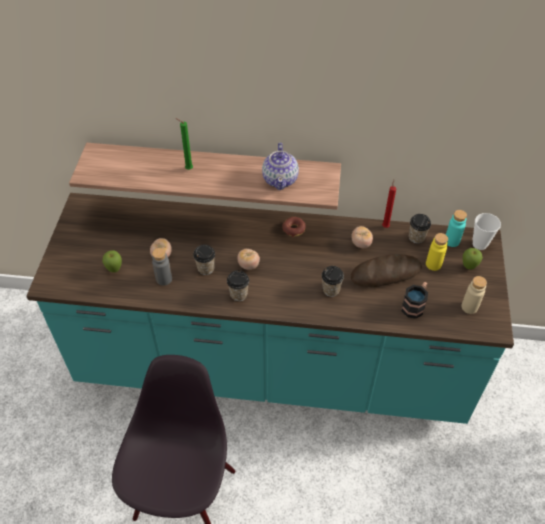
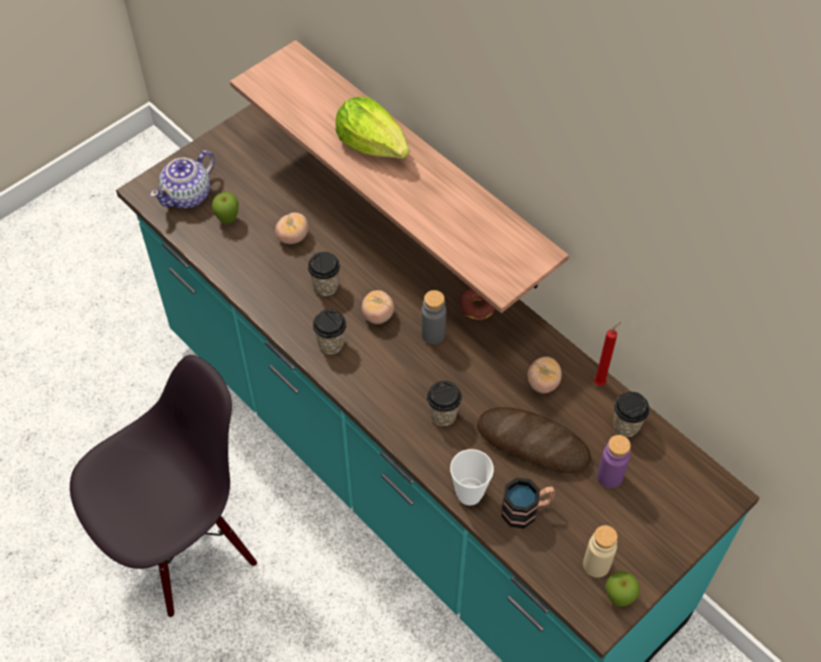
camera: 40 degrees right, 5 degrees up
grey bottle [152,248,172,286] -> grey bottle moved to [421,290,446,344]
green candle [175,118,193,170] -> lettuce [336,97,410,159]
teapot [262,143,299,190] -> teapot moved to [150,150,215,208]
yellow bottle [426,233,448,271] -> purple bottle [597,435,631,488]
turquoise bottle [446,210,467,247] -> none
apple [463,248,483,269] -> apple moved to [605,572,640,607]
cup [473,213,501,250] -> cup moved to [450,449,494,505]

